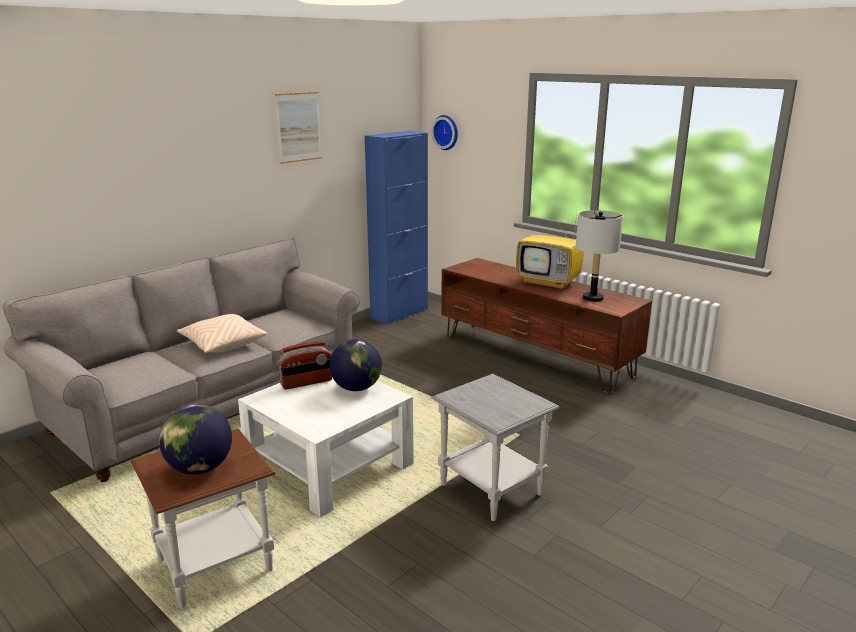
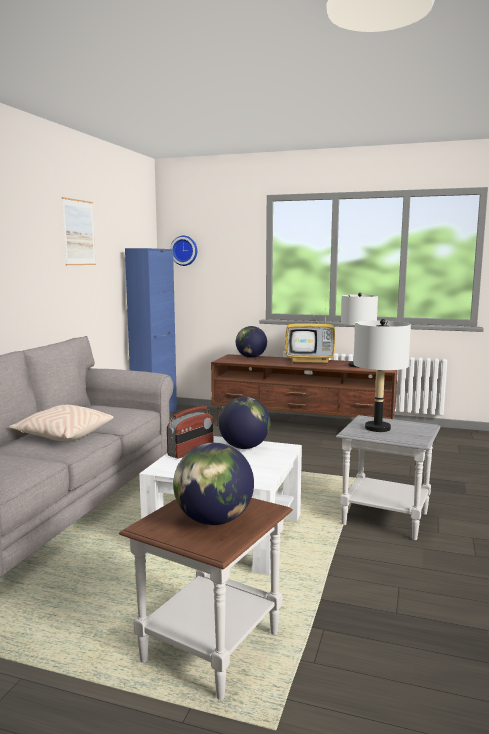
camera: 25 degrees left, 10 degrees down
none -> globe [236,326,267,358]
none -> grey table lamp [354,319,411,432]

